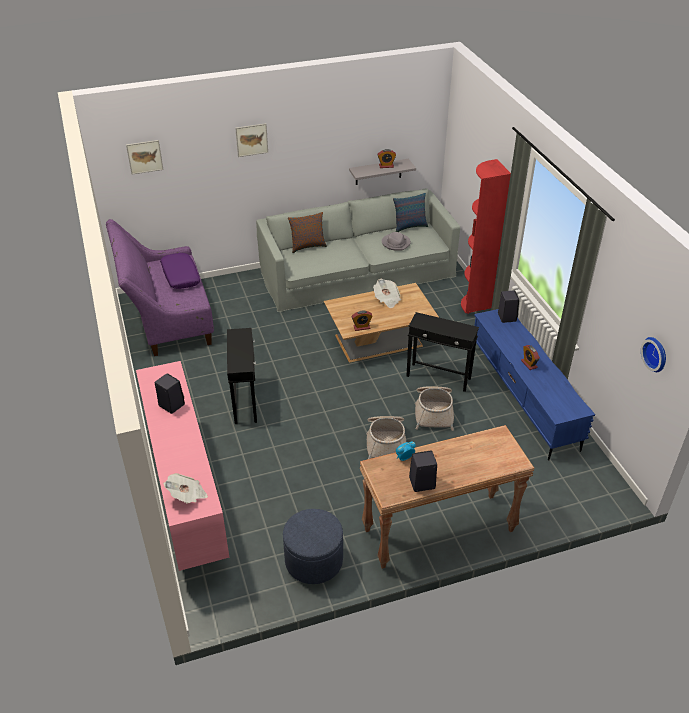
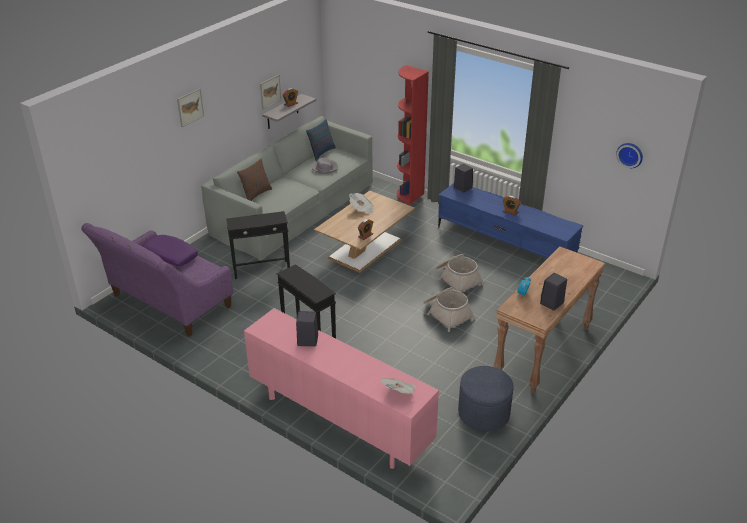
camera: 35 degrees left, 5 degrees down
picture [126,140,163,175] -> picture moved to [260,75,281,110]
black side table [406,312,479,392] -> black side table moved to [226,211,290,279]

